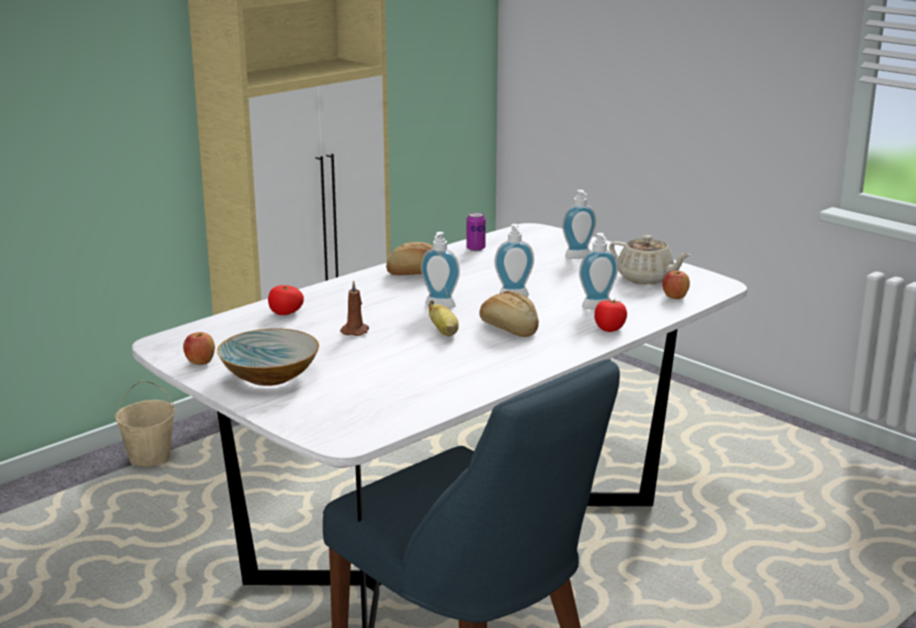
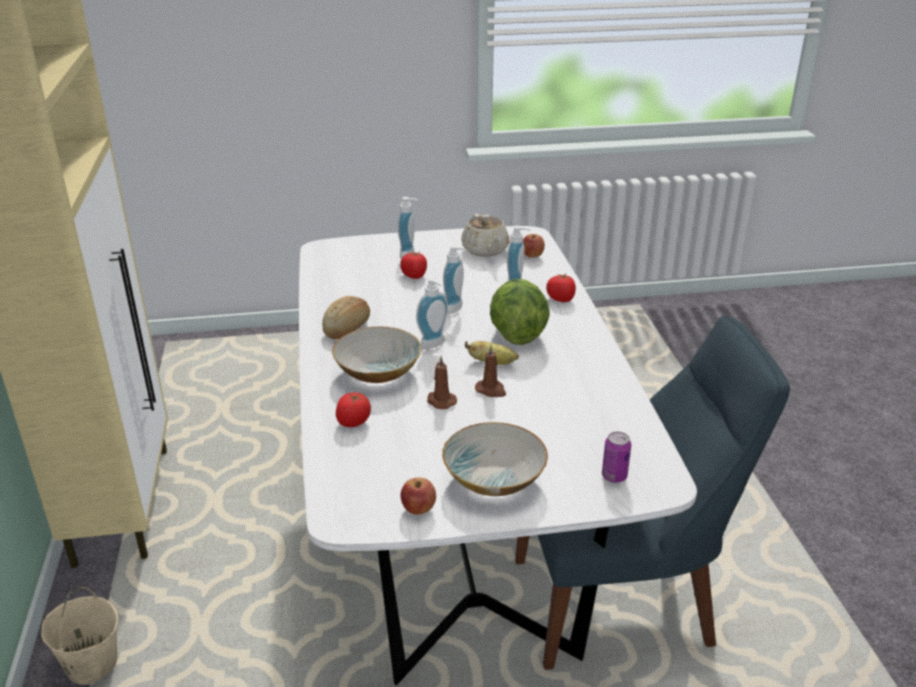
camera: 55 degrees left, 10 degrees up
can [466,212,486,251] -> can moved to [602,432,631,483]
bread [479,291,539,337] -> lettuce [490,279,550,345]
beige teapot [609,235,691,284] -> beige teapot turned 90 degrees clockwise [461,214,510,257]
none -> bowl [332,326,421,383]
none -> tomato [400,251,427,279]
none -> brown candle [475,345,506,397]

